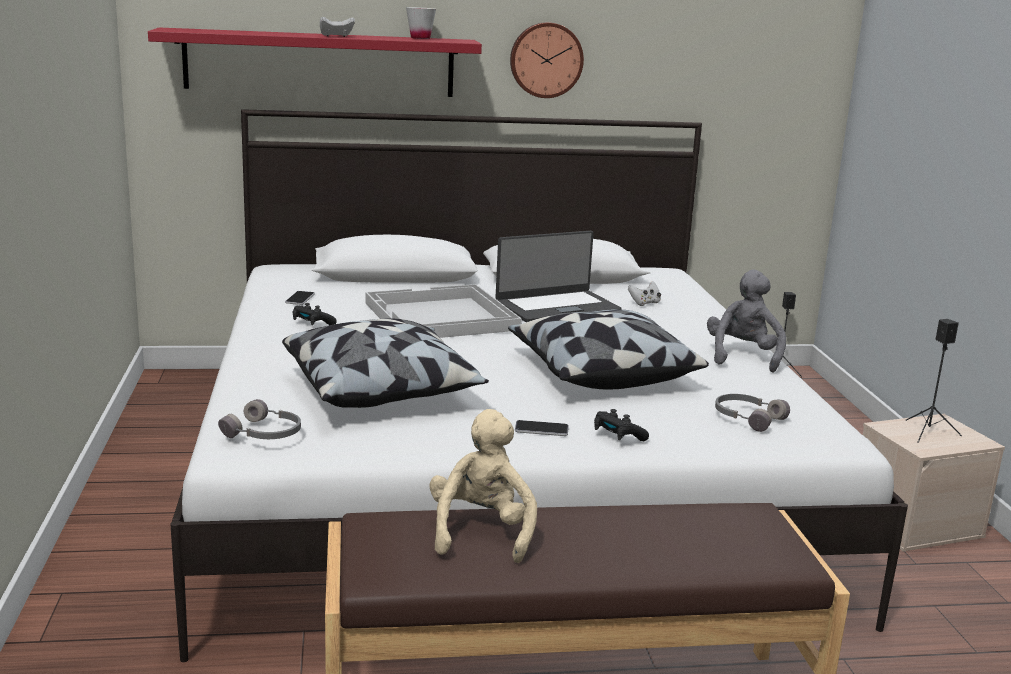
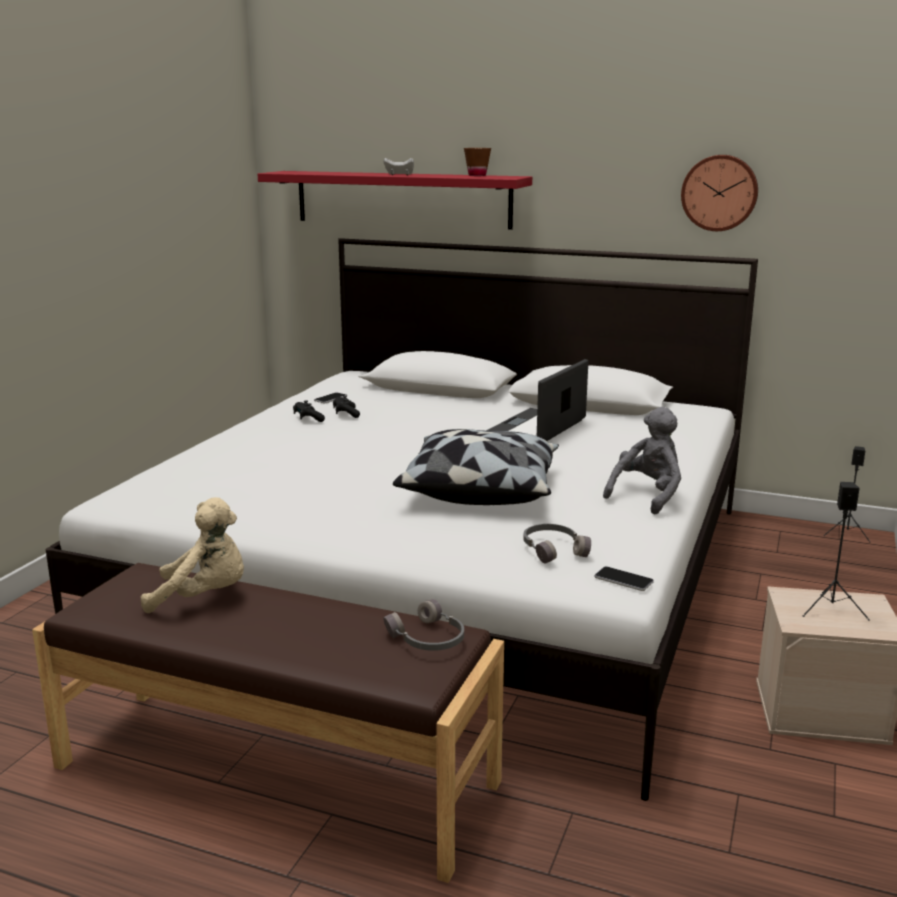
camera: 30 degrees right, 0 degrees up
grey headphones [218,399,301,439] -> grey headphones moved to [383,599,464,651]
pillow [282,319,489,408] -> none
white tray [366,284,522,338] -> none
white cup [406,7,436,39] -> brown cup [464,148,491,176]
beige plush toy [429,409,537,563] -> beige plush toy turned 60 degrees clockwise [141,497,244,613]
laptop [495,231,622,322] -> laptop turned 120 degrees clockwise [486,359,588,441]
wall clock [510,22,584,98] -> wall clock moved to [681,155,758,231]
phone [515,420,569,436] -> phone moved to [594,566,654,591]
black game controller [594,409,649,441] -> black game controller moved to [333,396,360,418]
white game controller [628,281,661,306] -> none

